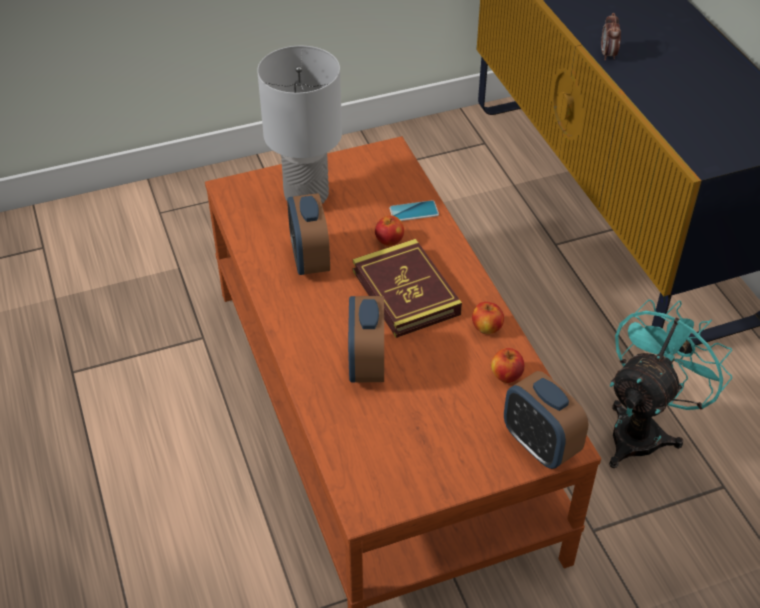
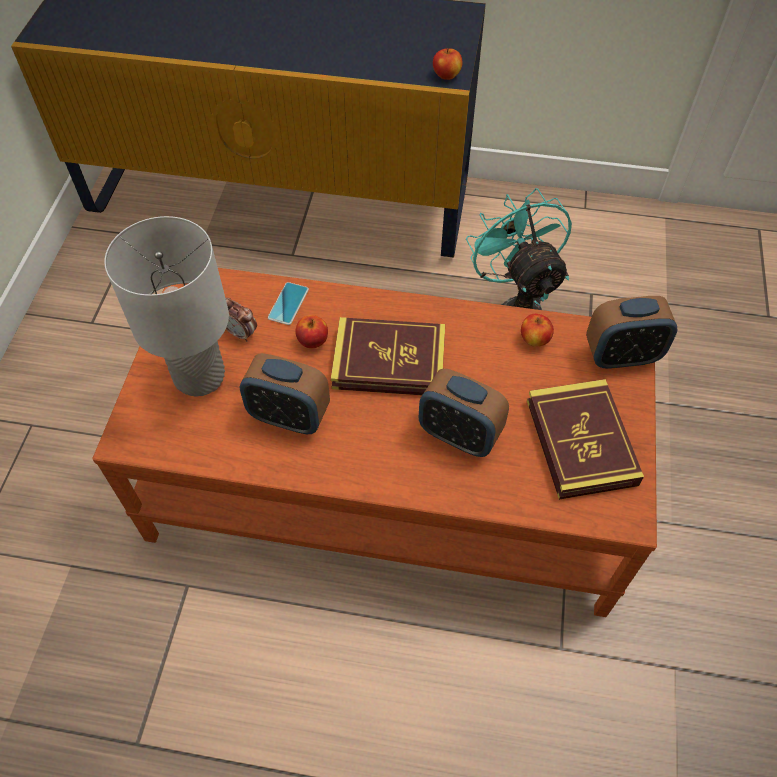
camera: 60 degrees left, 10 degrees up
apple [472,302,504,334] -> apple moved to [433,48,462,80]
alarm clock [601,13,621,60] -> alarm clock moved to [226,298,257,342]
none -> book [527,379,644,500]

